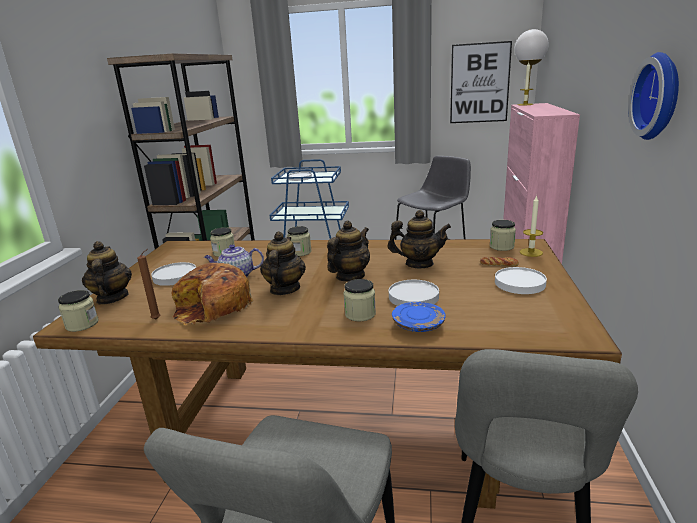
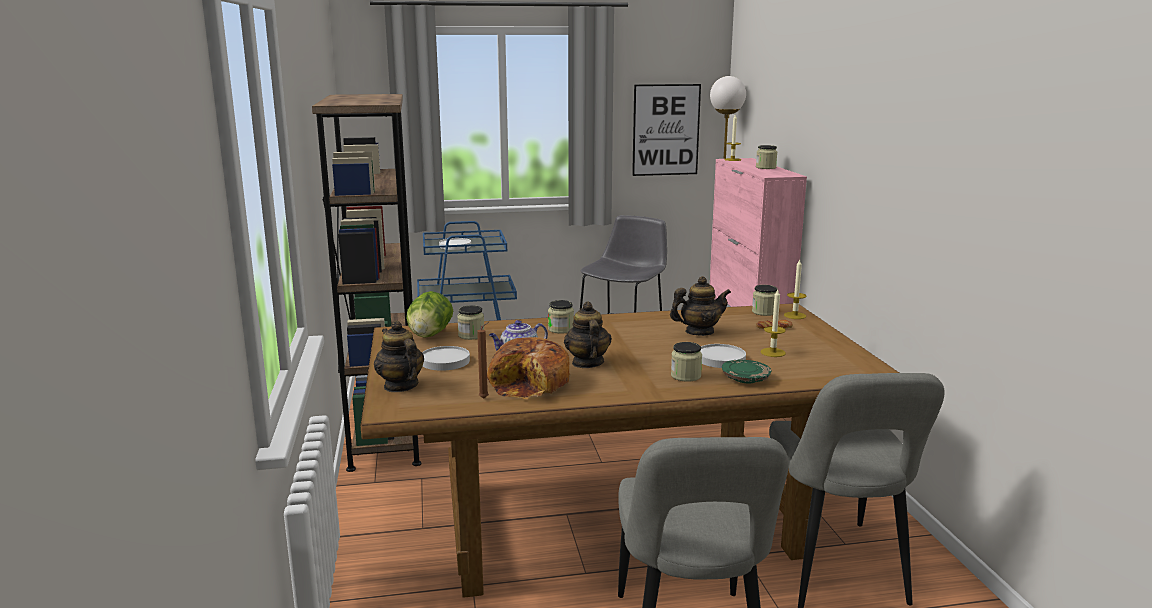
camera: 20 degrees left, 5 degrees down
jar [58,290,99,332] -> jar moved to [756,145,777,169]
teapot [327,220,370,281] -> none
blue plate [392,302,446,332] -> green plate [722,360,771,384]
white plate [495,267,547,294] -> none
wall clock [628,52,679,140] -> none
none -> lettuce [406,291,453,338]
none -> candle [761,290,786,357]

